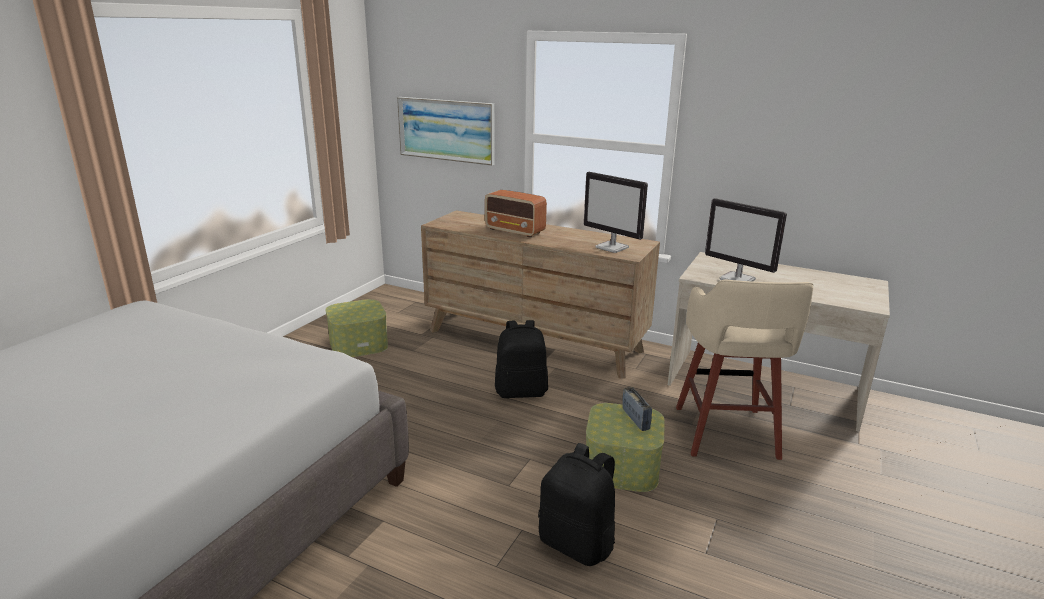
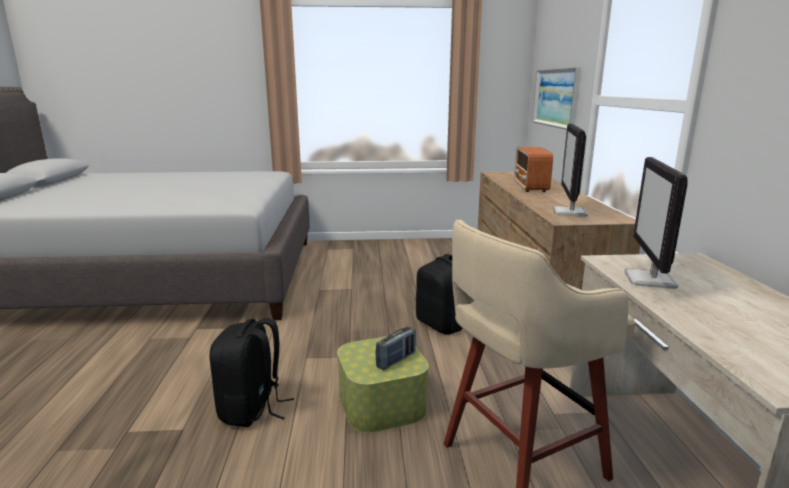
camera: 60 degrees right, 5 degrees down
storage box [325,299,388,357] -> none

